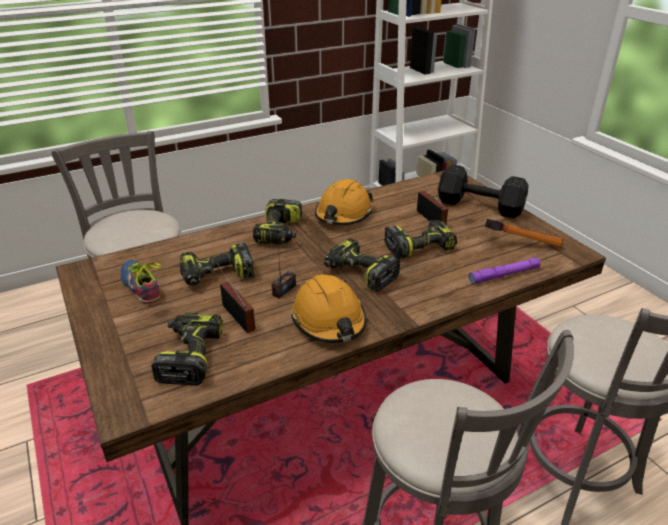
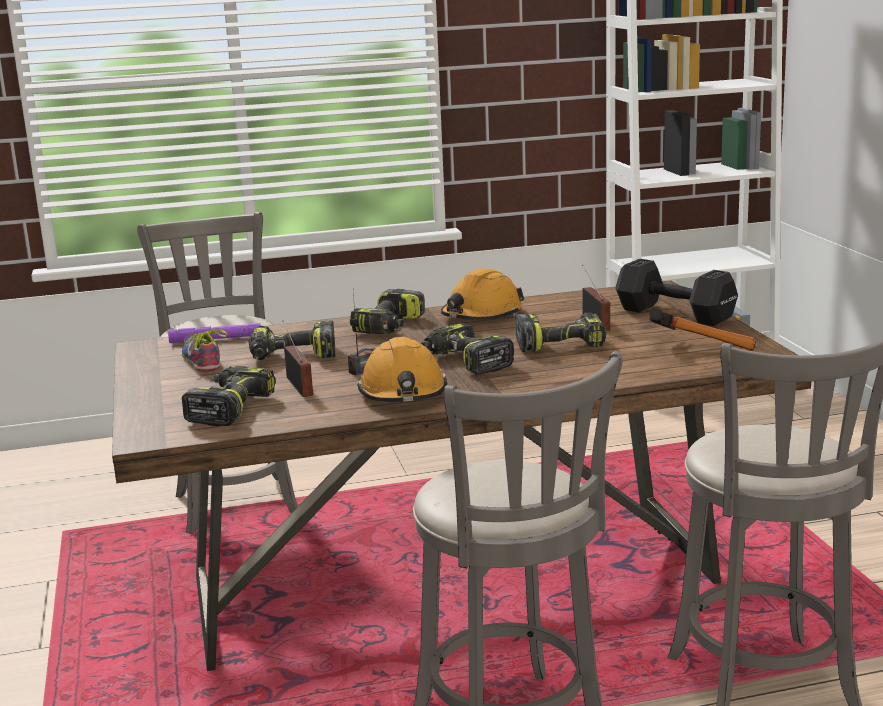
camera: 15 degrees right, 15 degrees down
purple flashlight [469,258,541,284] -> purple flashlight moved to [168,323,261,343]

